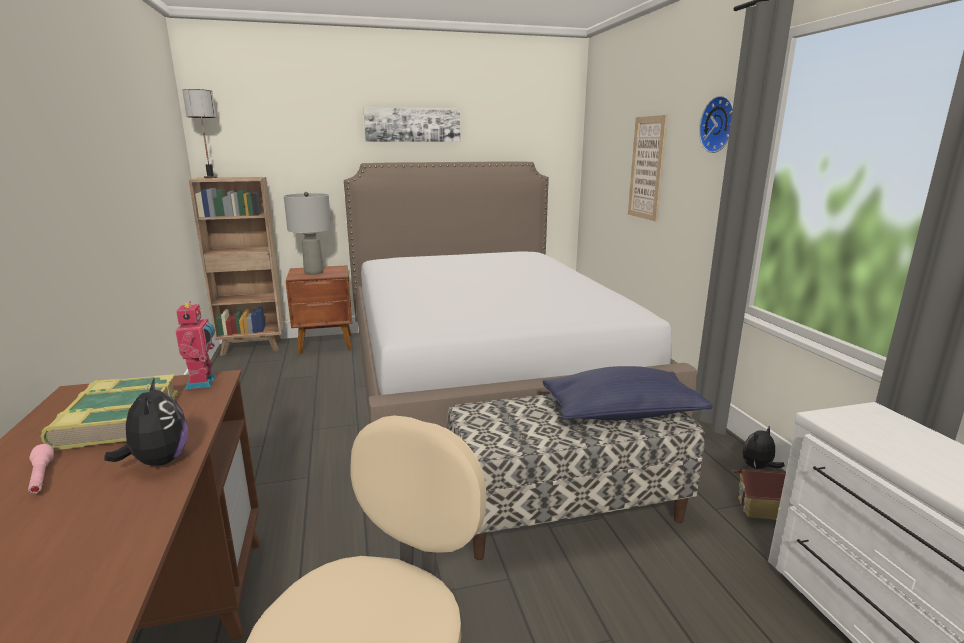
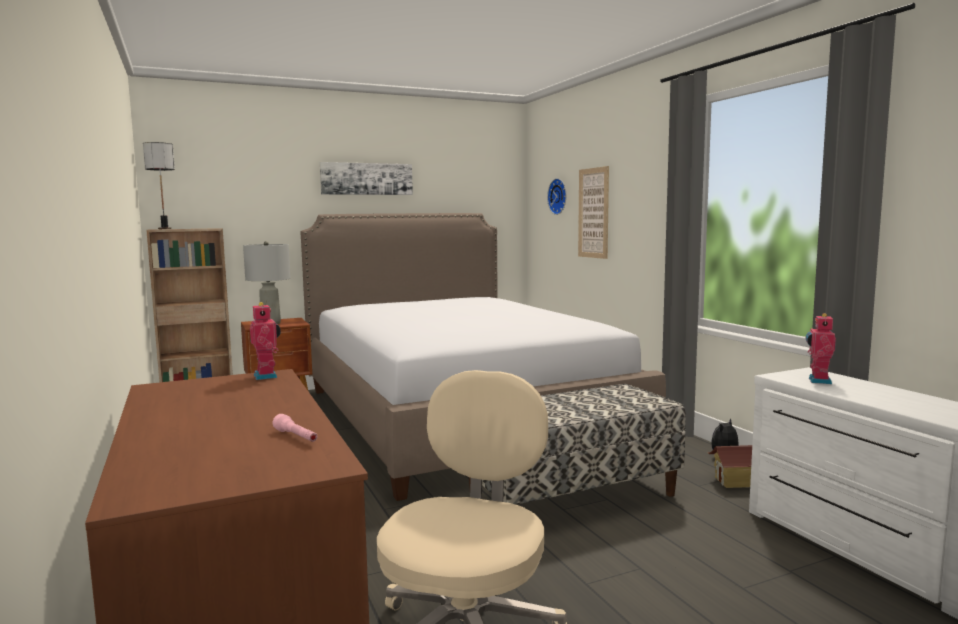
camera: 10 degrees left, 10 degrees down
pink flashlight [28,444,54,494] -> pink flashlight moved to [272,414,317,442]
book [40,374,178,451] -> none
plush toy [105,379,188,466] -> none
blue pillow [543,366,712,420] -> none
wall clock [699,96,733,153] -> wall clock moved to [547,178,566,215]
none -> toy robot [806,313,836,384]

